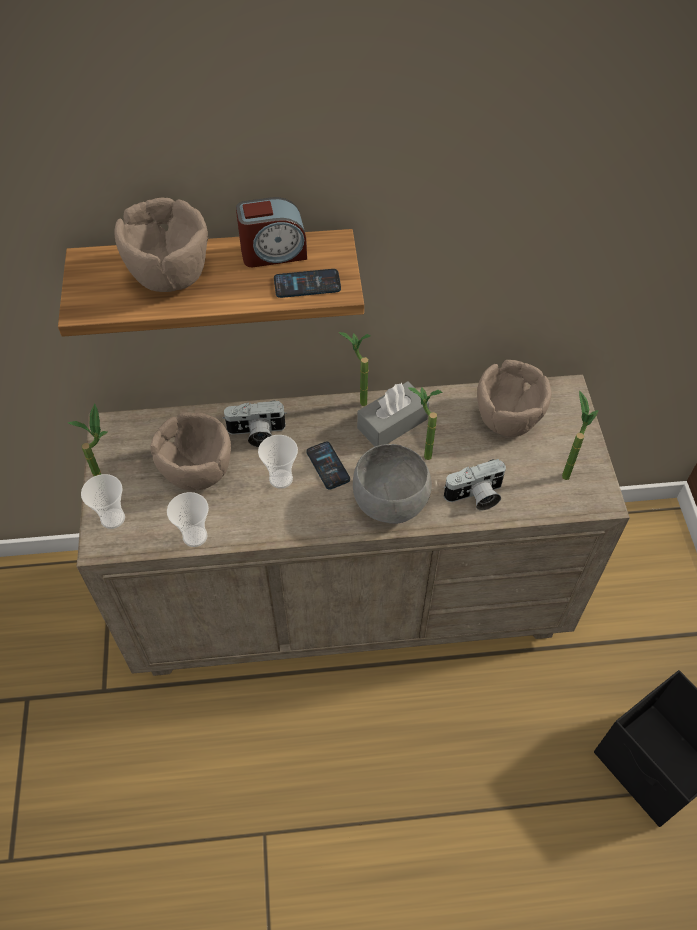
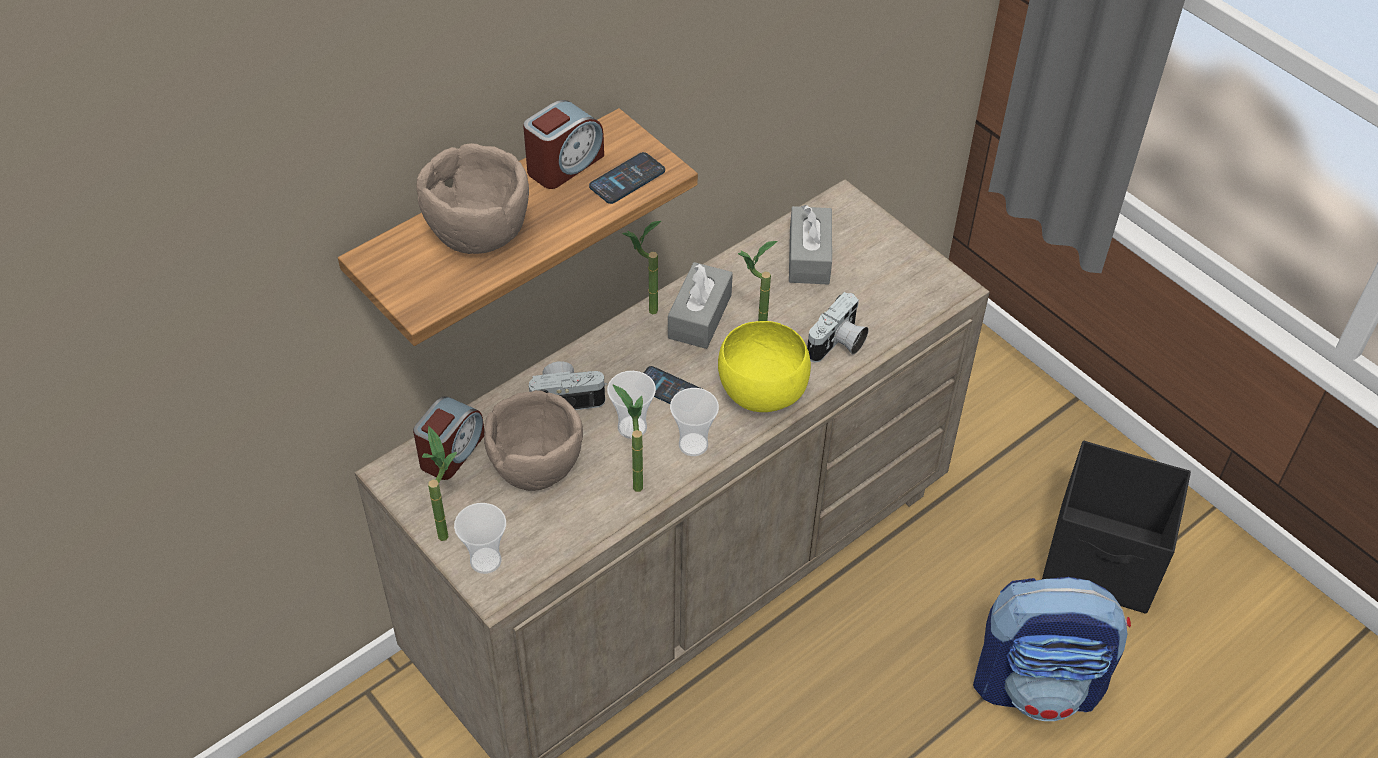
camera: 35 degrees left, 5 degrees down
cup [167,492,209,547] -> cup moved to [670,388,719,456]
camera [223,400,286,447] -> camera turned 150 degrees counterclockwise [529,361,607,410]
grey bowl [353,444,432,524] -> yellow bowl [718,321,811,412]
brown bowl [477,360,552,437] -> grey tissue box [789,205,832,285]
potted plant [562,391,598,480] -> potted plant moved to [612,384,643,492]
none -> alarm clock [413,396,484,480]
none -> backpack [973,577,1131,721]

